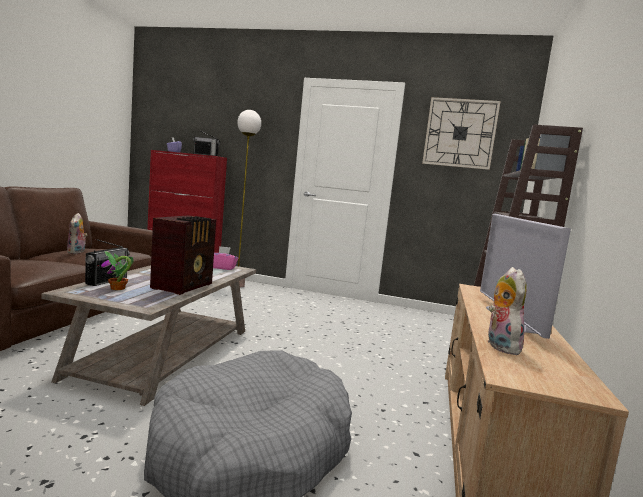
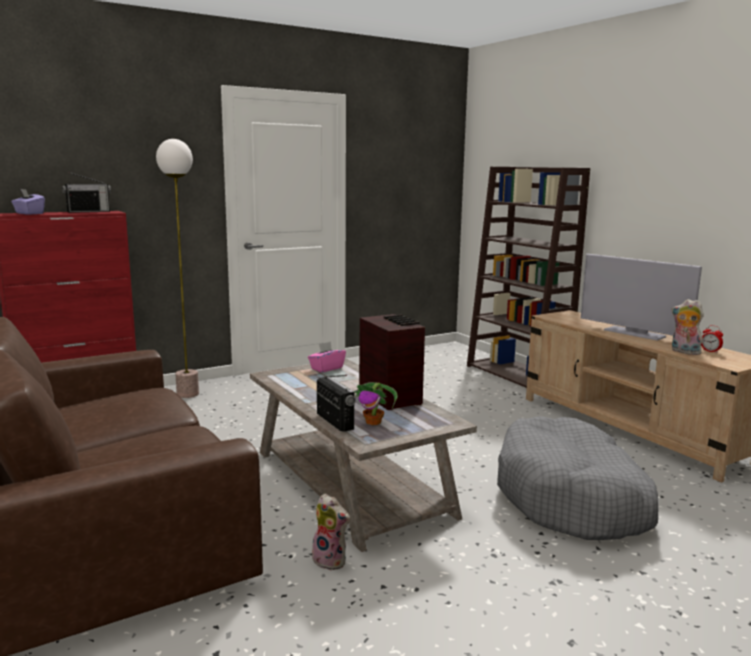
camera: 45 degrees left, 5 degrees up
plush toy [67,213,88,254] -> plush toy moved to [312,494,350,571]
wall clock [422,97,501,170] -> none
none -> alarm clock [701,325,723,353]

